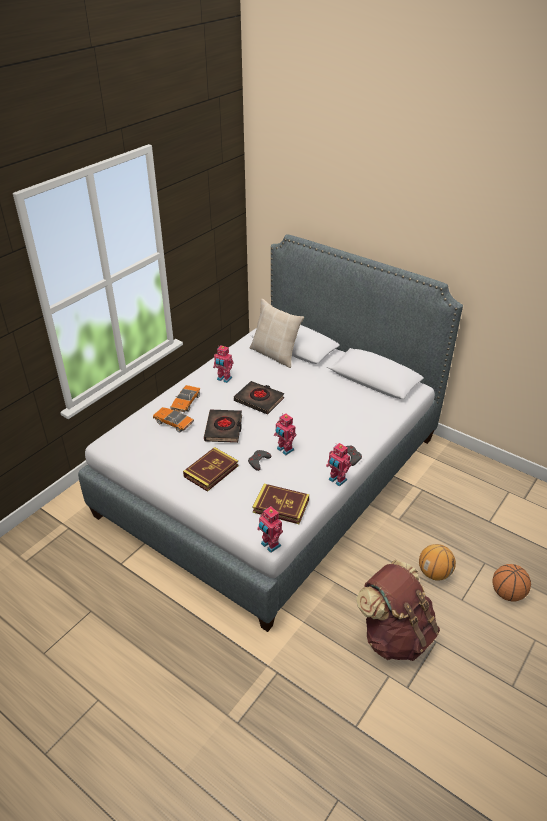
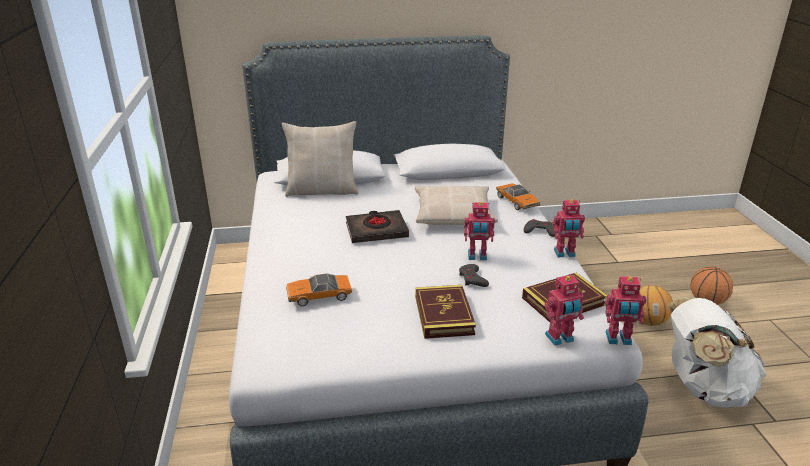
camera: 45 degrees left, 10 degrees down
toy car [170,385,200,412] -> toy car moved to [496,183,540,210]
black book [204,410,242,443] -> none
toy robot [213,345,234,383] -> toy robot moved to [545,275,584,346]
brown backpack [356,560,440,661] -> white backpack [667,297,766,407]
none -> beige pillow [415,186,498,225]

